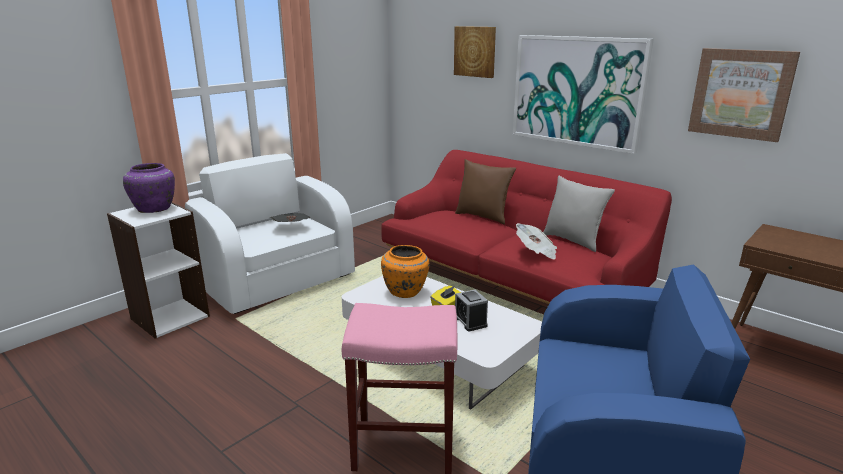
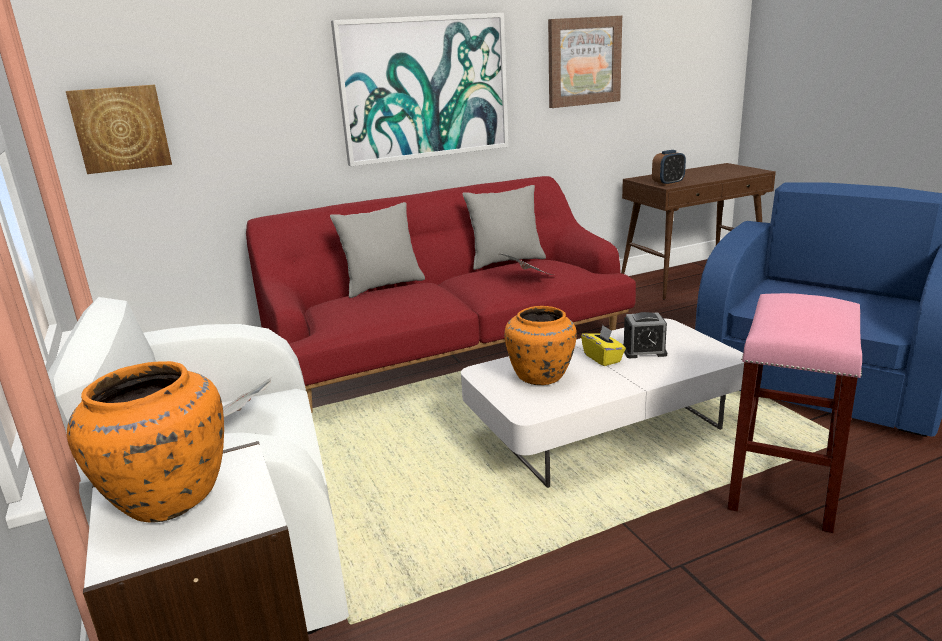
camera: 65 degrees left, 0 degrees up
purple vase [123,163,175,213] -> orange vase [67,361,224,523]
picture [454,26,496,78] -> picture moved to [66,84,172,174]
brown pillow [455,159,516,224] -> grey pillow [330,202,425,298]
none -> alarm clock [652,150,686,186]

